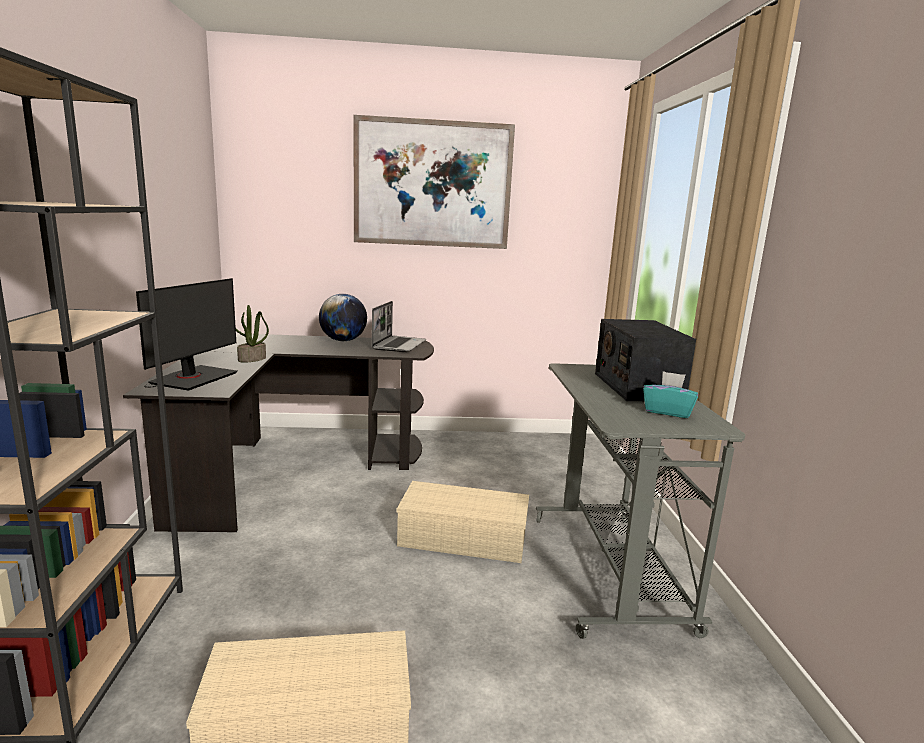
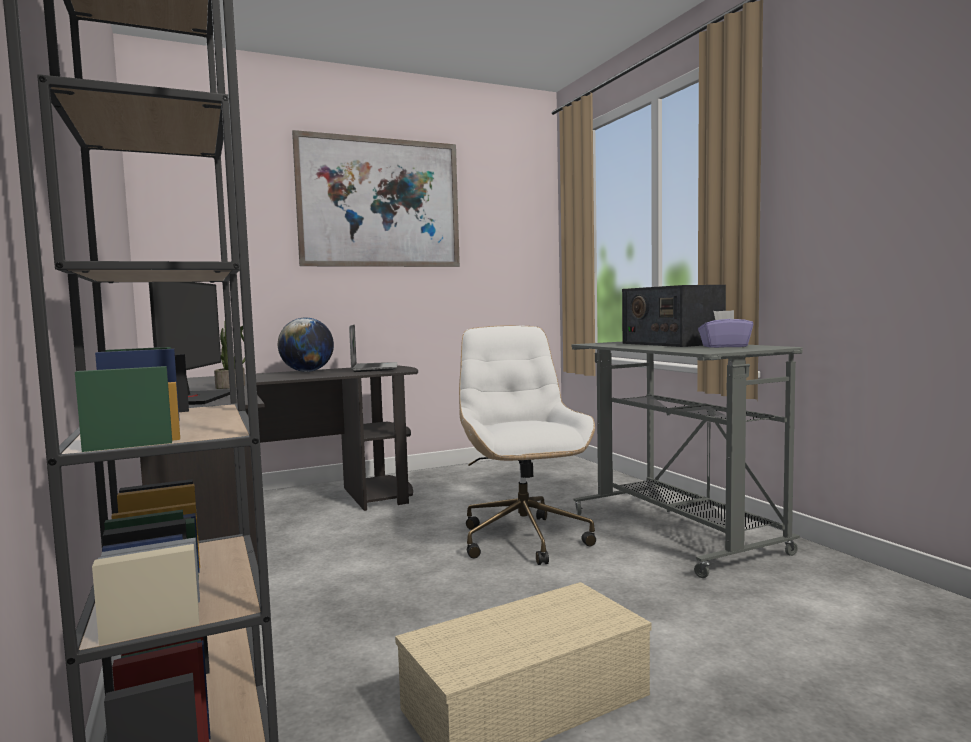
camera: 20 degrees left, 10 degrees down
beige storage box [397,481,529,563] -> white office chair [459,325,596,565]
turquoise tissue box [643,371,698,418] -> purple tissue box [698,310,753,348]

